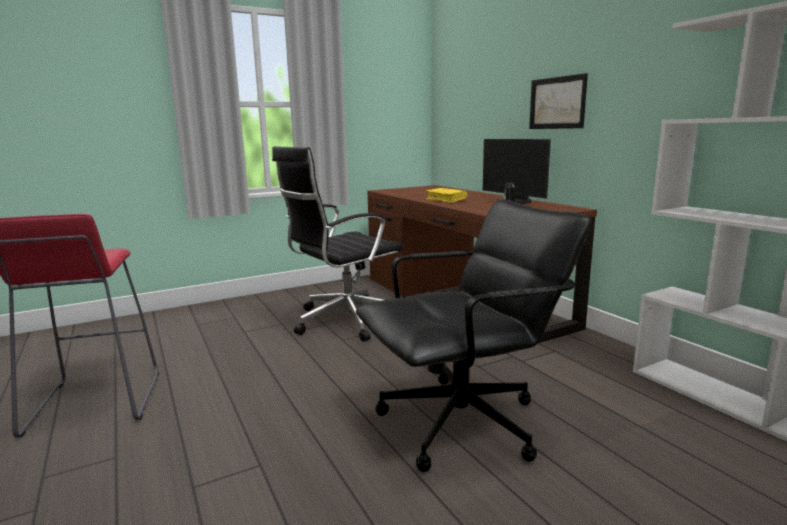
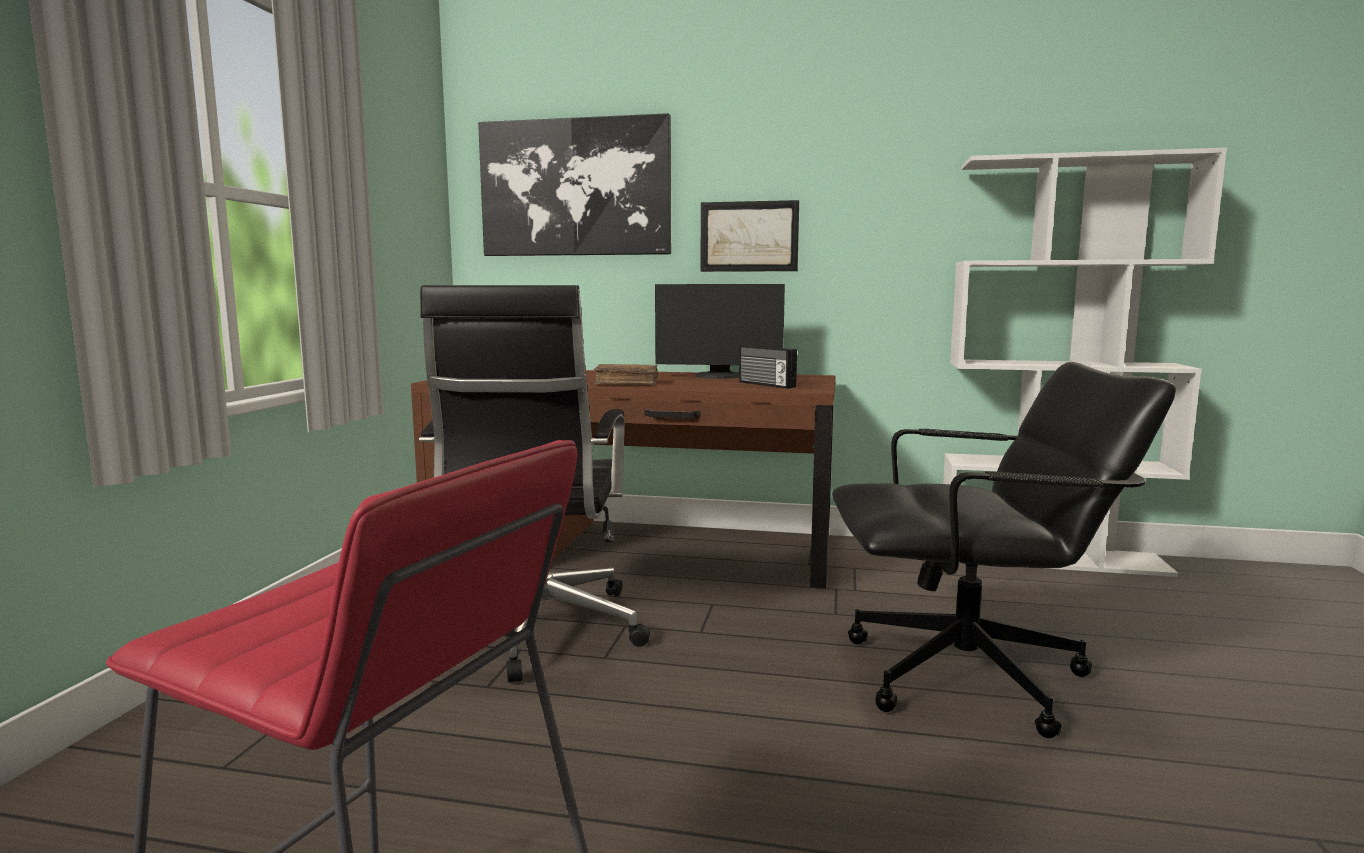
camera: 50 degrees left, 5 degrees down
black office chair [356,199,591,472] -> black office chair turned 75 degrees clockwise [832,362,1176,738]
yellow book [426,188,468,203] -> brown book [593,364,658,386]
none -> picture [478,113,671,256]

